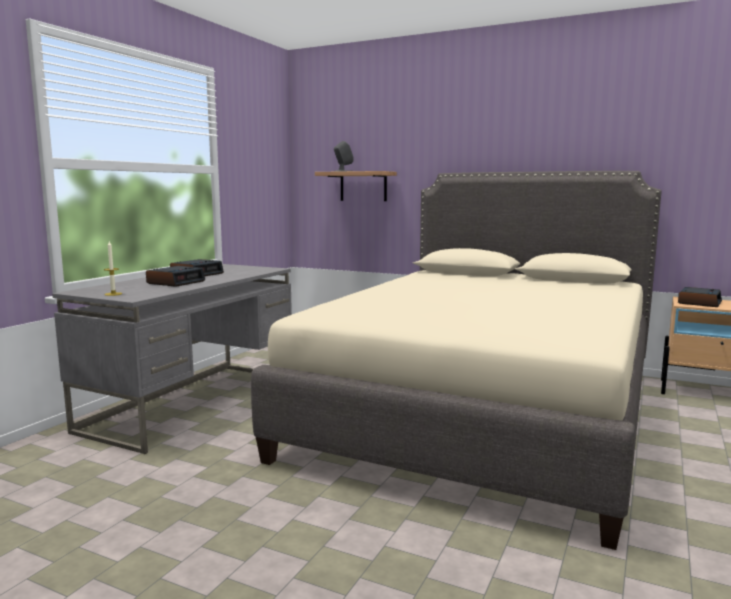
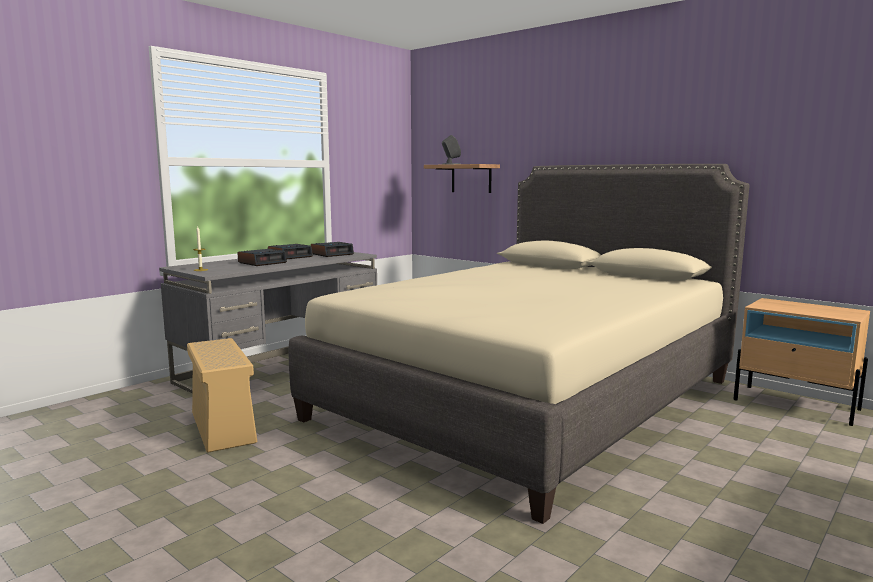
camera: 15 degrees right, 0 degrees up
alarm clock [678,287,722,307] -> alarm clock moved to [311,242,354,257]
none -> beige storage box [187,338,257,452]

